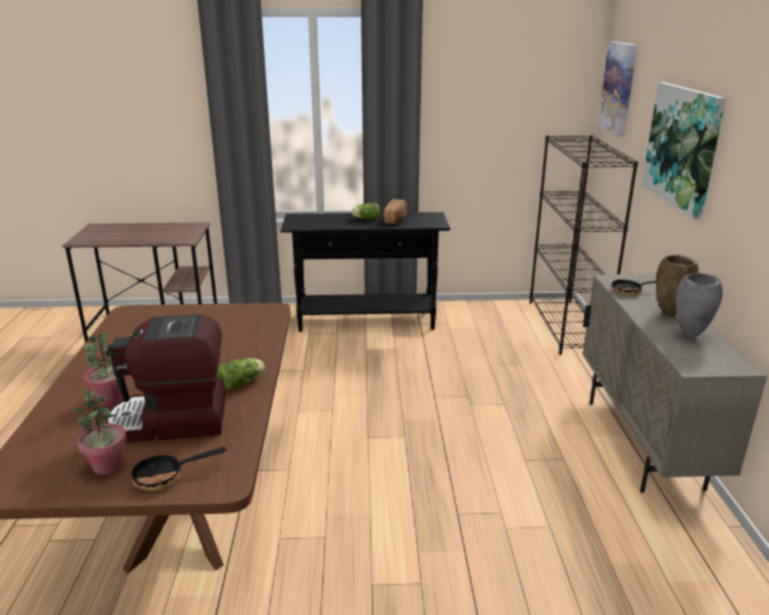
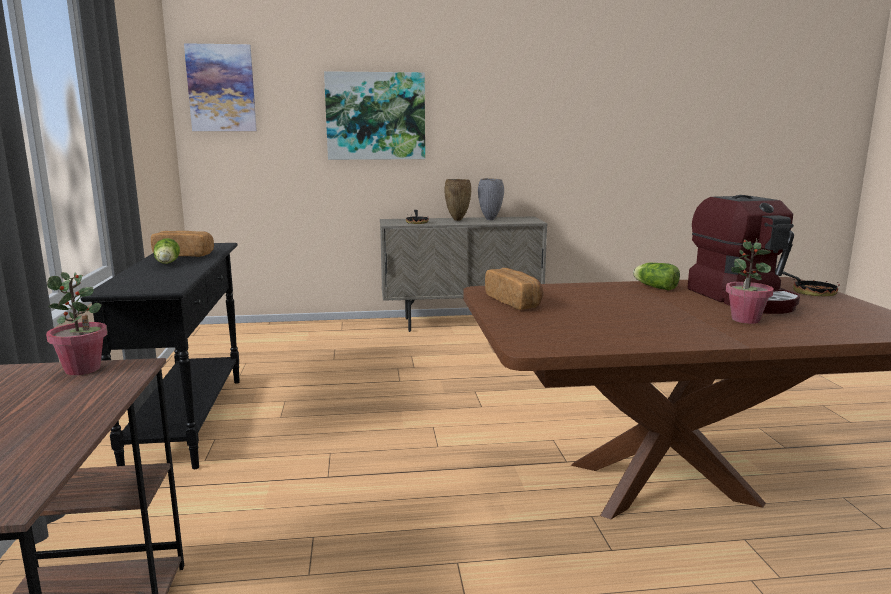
camera: 95 degrees left, 10 degrees down
potted plant [72,389,126,475] -> potted plant moved to [46,272,108,375]
black bookcase [530,135,638,355] -> none
none -> bread [485,268,544,310]

